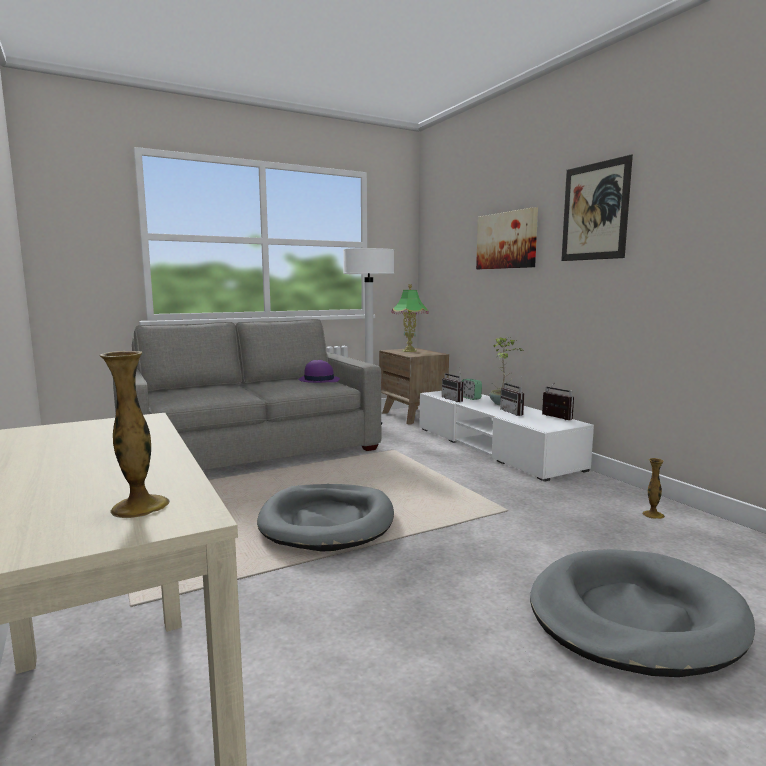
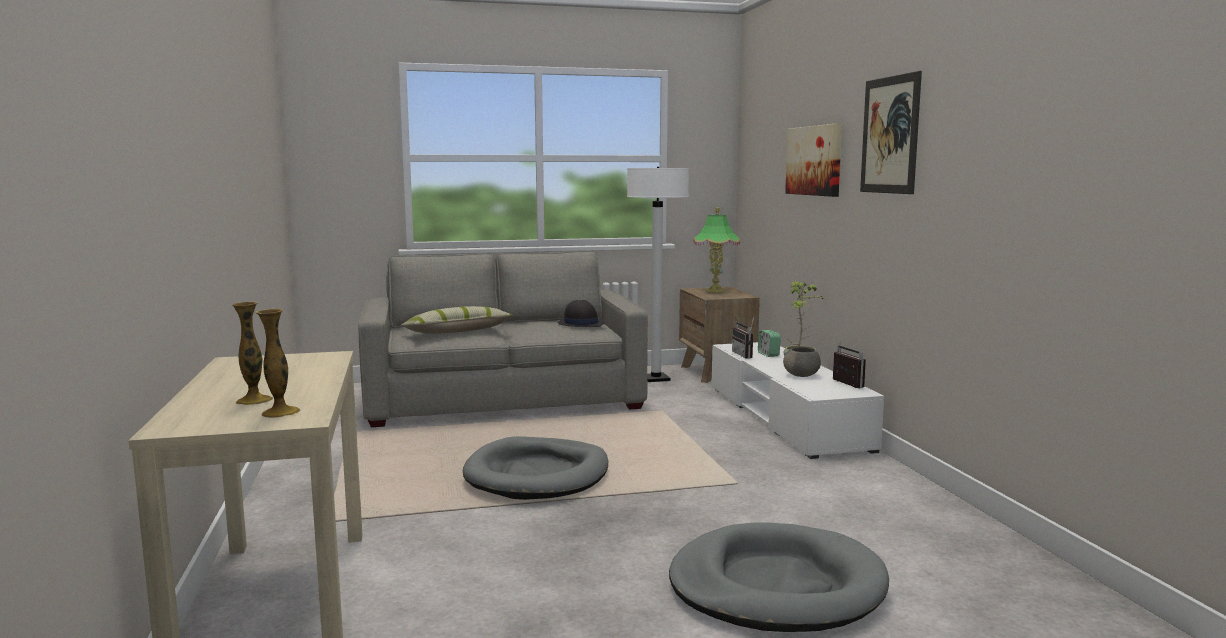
camera: 15 degrees right, 0 degrees up
purple hat [299,360,340,383] -> black hat [558,300,605,327]
radio [500,378,524,416] -> grey bowl [783,347,821,377]
vase [642,458,665,519] -> vase moved to [232,302,273,405]
none -> pillow [401,306,513,334]

